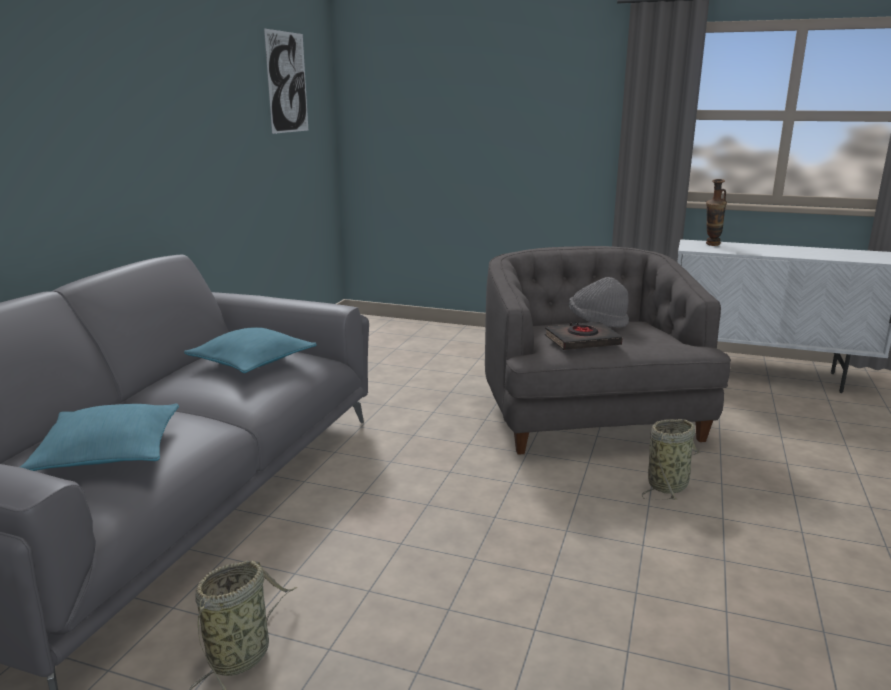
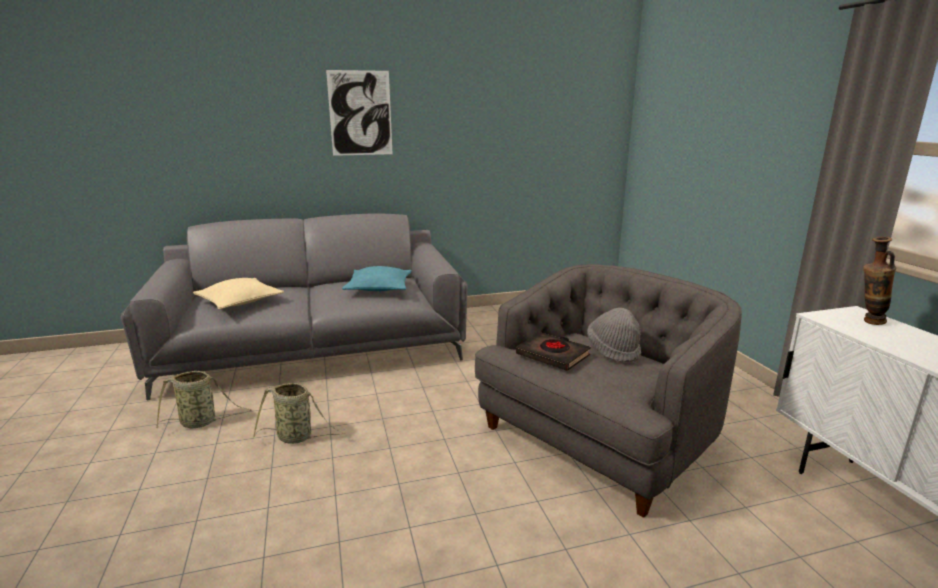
camera: 55 degrees right, 0 degrees up
turquoise pillow [20,404,179,471] -> beige pillow [193,278,284,309]
picture [264,28,308,134] -> picture moved to [326,70,393,156]
basket [642,419,700,500] -> basket moved to [253,383,345,444]

